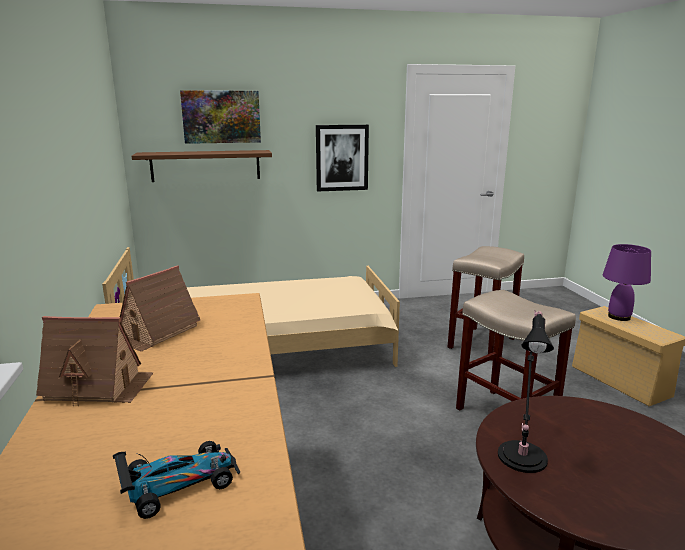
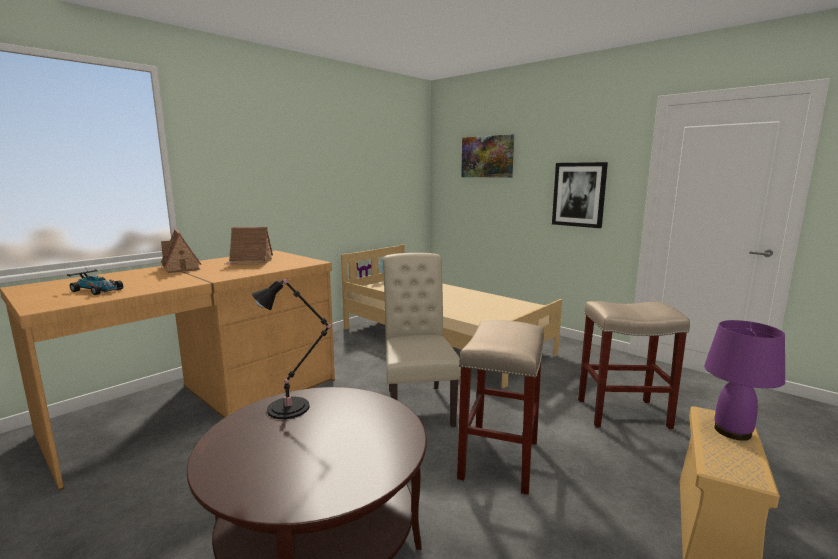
camera: 55 degrees right, 5 degrees down
brown shelf [132,150,272,182] -> none
none -> beige chair [382,253,461,427]

